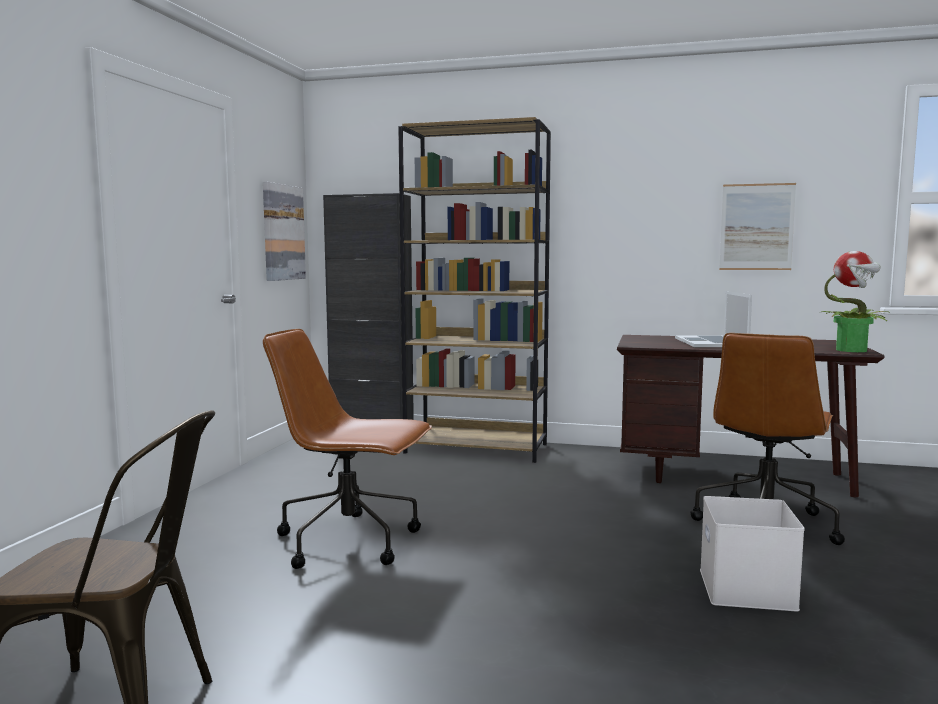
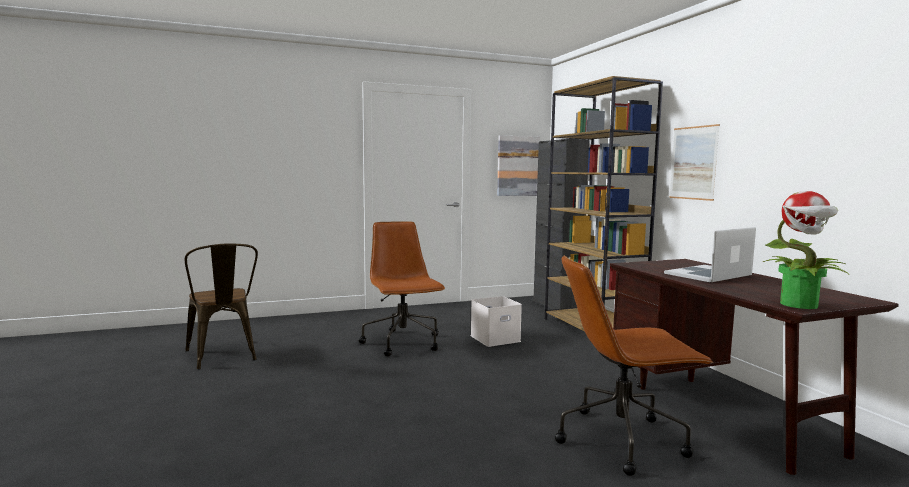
camera: 55 degrees right, 0 degrees up
white storage box [700,496,805,611] -> white storage box moved to [471,296,522,347]
picture [719,183,796,270] -> picture moved to [669,124,720,201]

